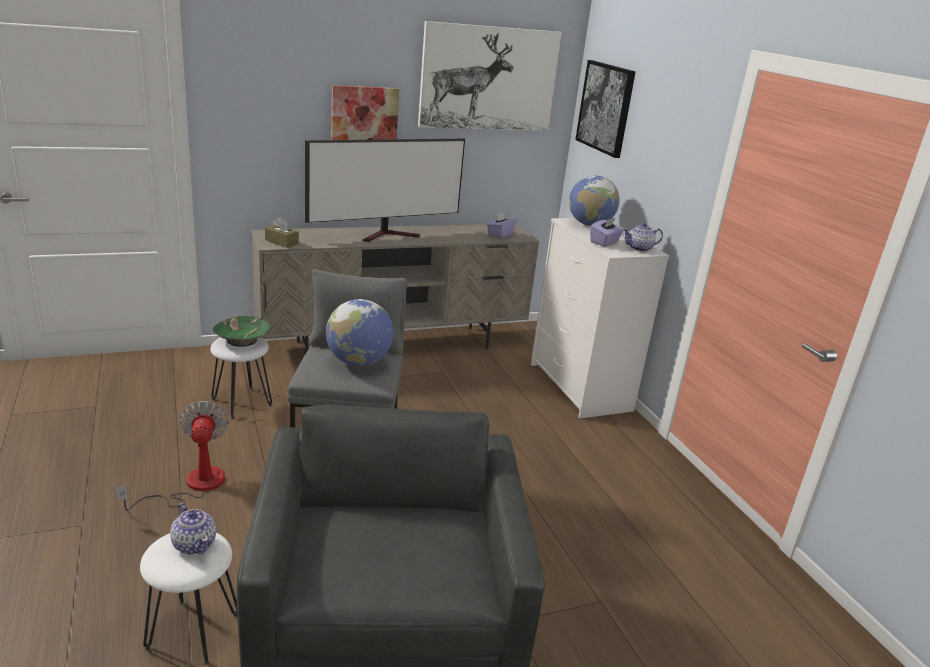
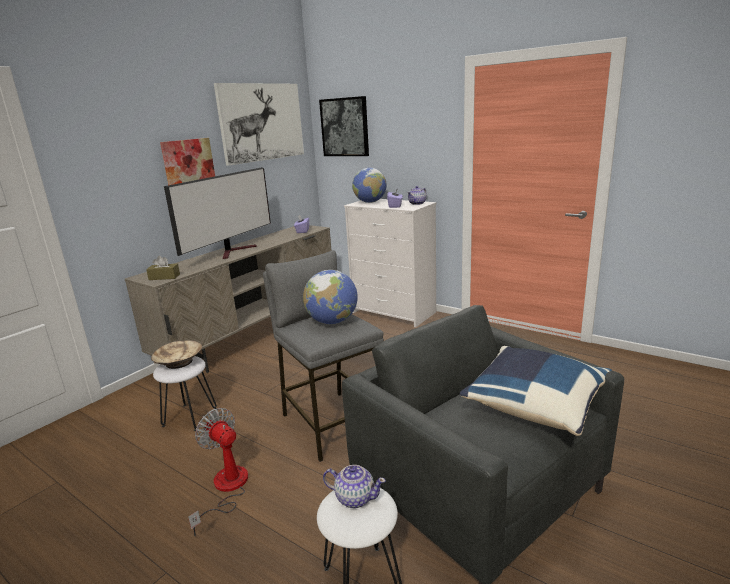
camera: 30 degrees left, 5 degrees down
green bowl [213,316,270,347] -> beige bowl [151,340,202,369]
none -> blue pillow [460,346,612,436]

